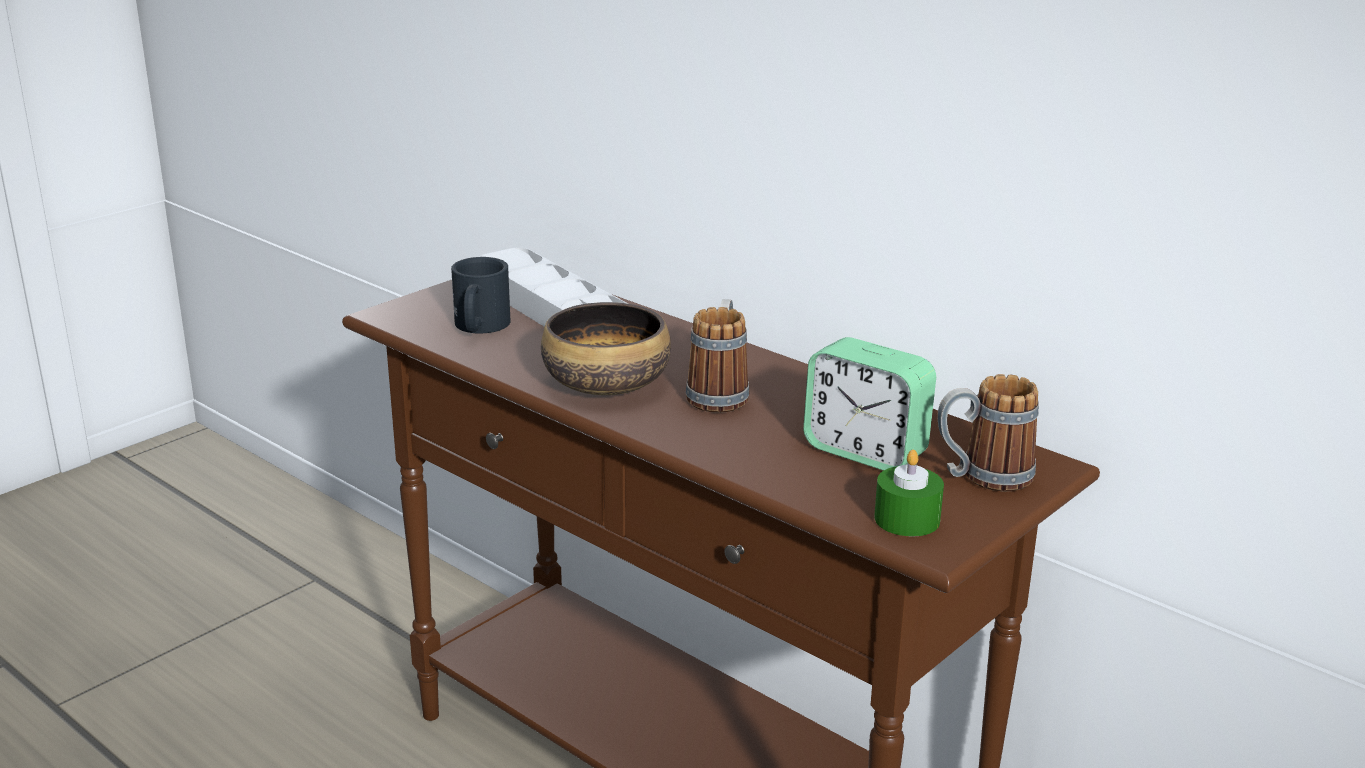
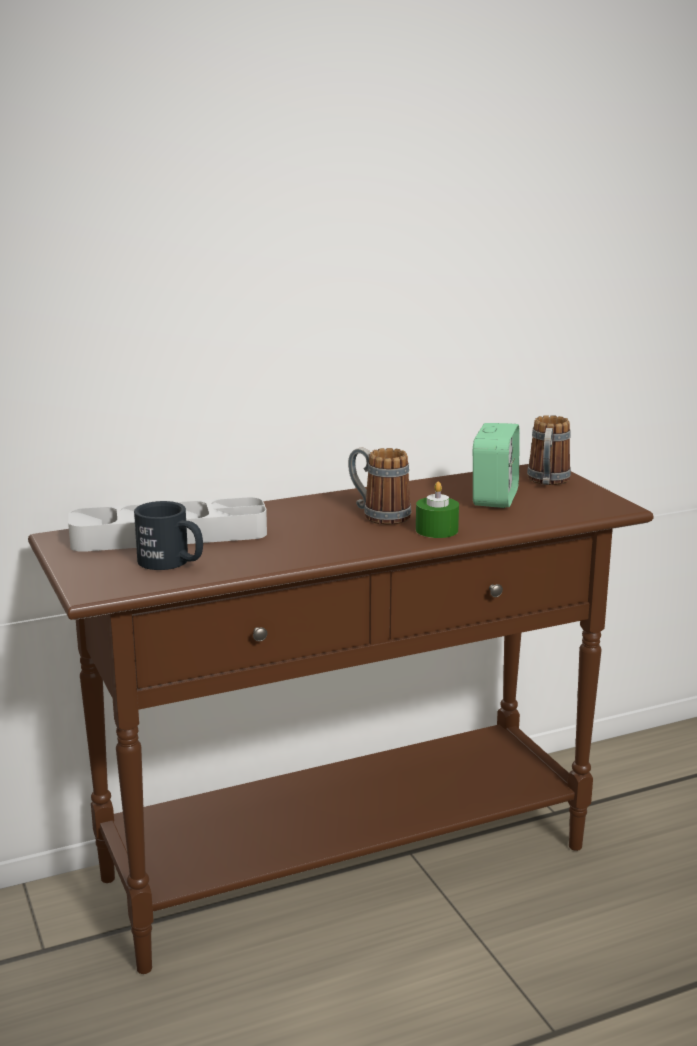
camera: 65 degrees left, 5 degrees down
bowl [541,302,671,395] -> none
alarm clock [803,337,936,471] -> alarm clock turned 45 degrees counterclockwise [473,423,520,508]
green candle [874,450,944,537] -> green candle moved to [416,482,459,538]

